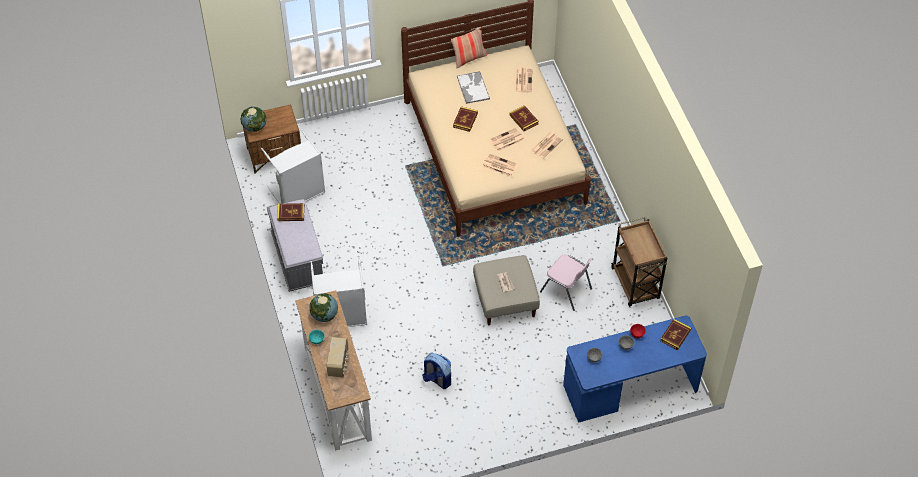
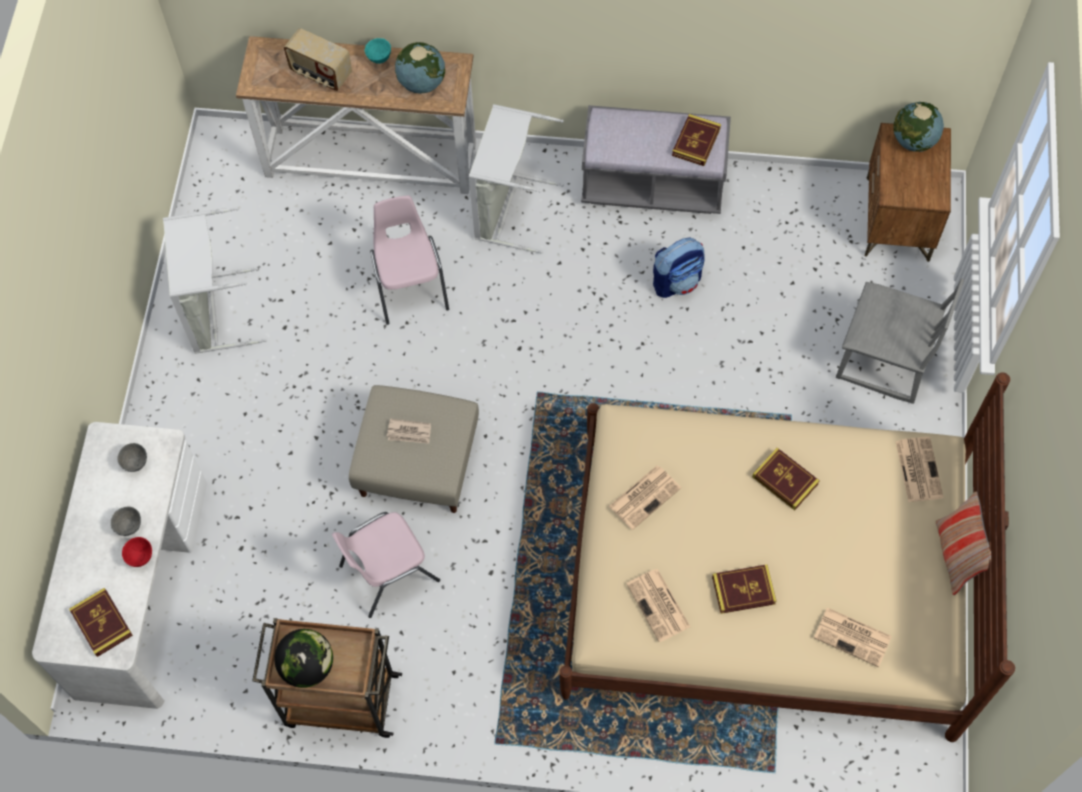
camera: 115 degrees right, 10 degrees up
grey laundry basket [261,129,325,204] -> grey laundry basket moved to [163,207,267,354]
backpack [422,353,451,389] -> backpack moved to [653,237,704,298]
tray [457,71,490,104] -> none
newspaper [489,128,525,151] -> newspaper moved to [896,437,944,502]
blue desk [563,316,707,423] -> white desk [32,422,207,709]
none -> globe [274,629,333,688]
none -> pink chair [370,196,449,325]
none -> grey chair [836,279,964,404]

